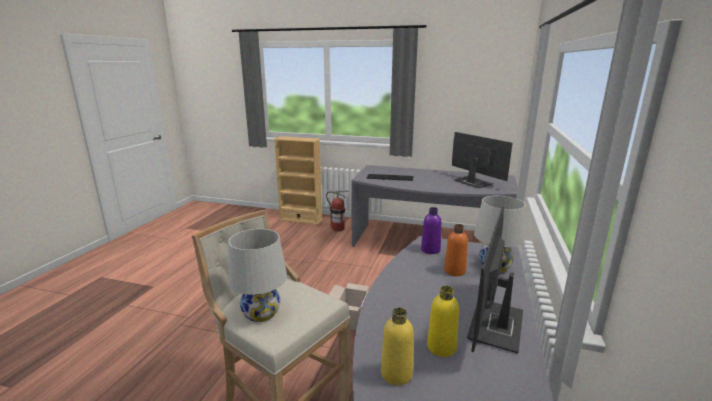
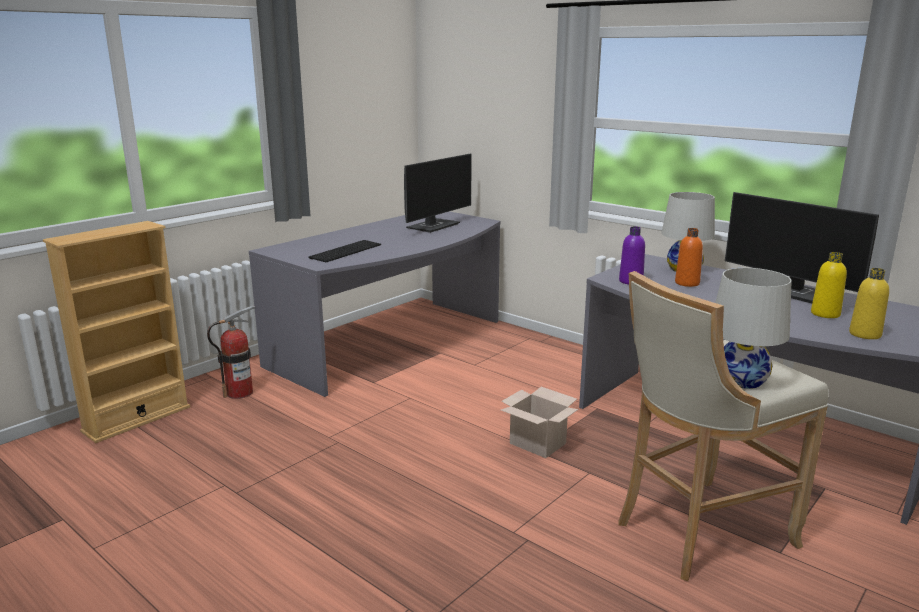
camera: 65 degrees left, 0 degrees up
monitor [452,132,512,188] -> monitor turned 135 degrees clockwise [404,154,472,233]

